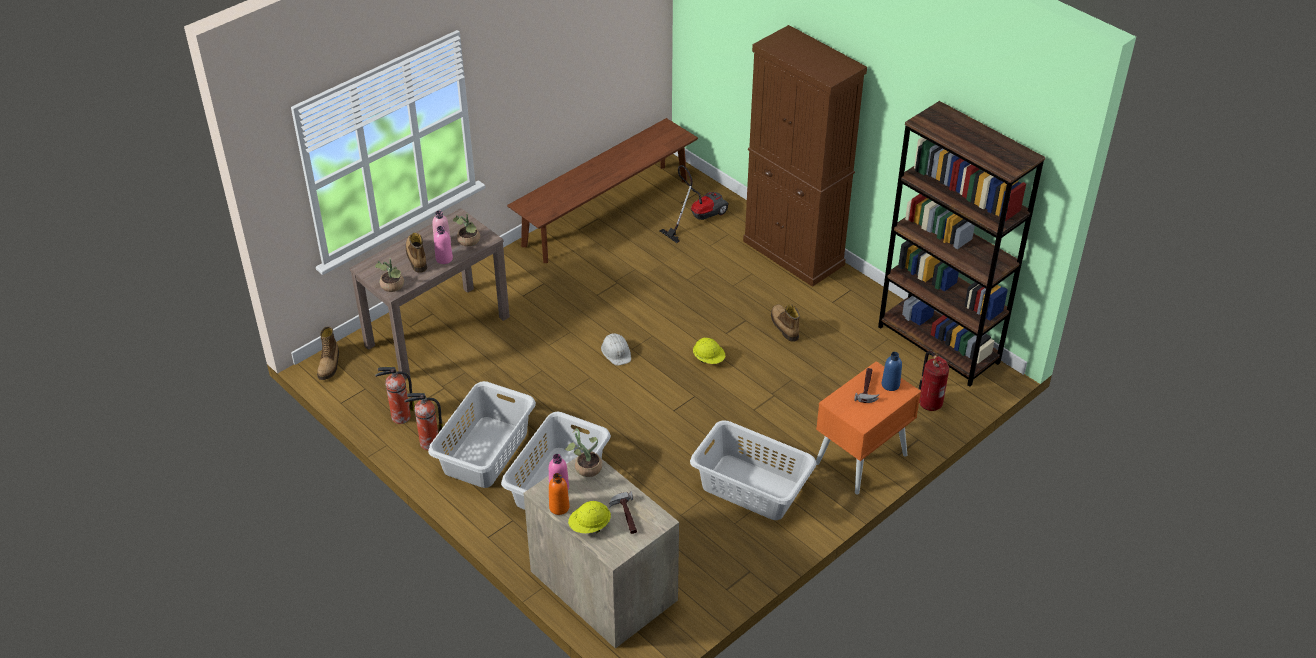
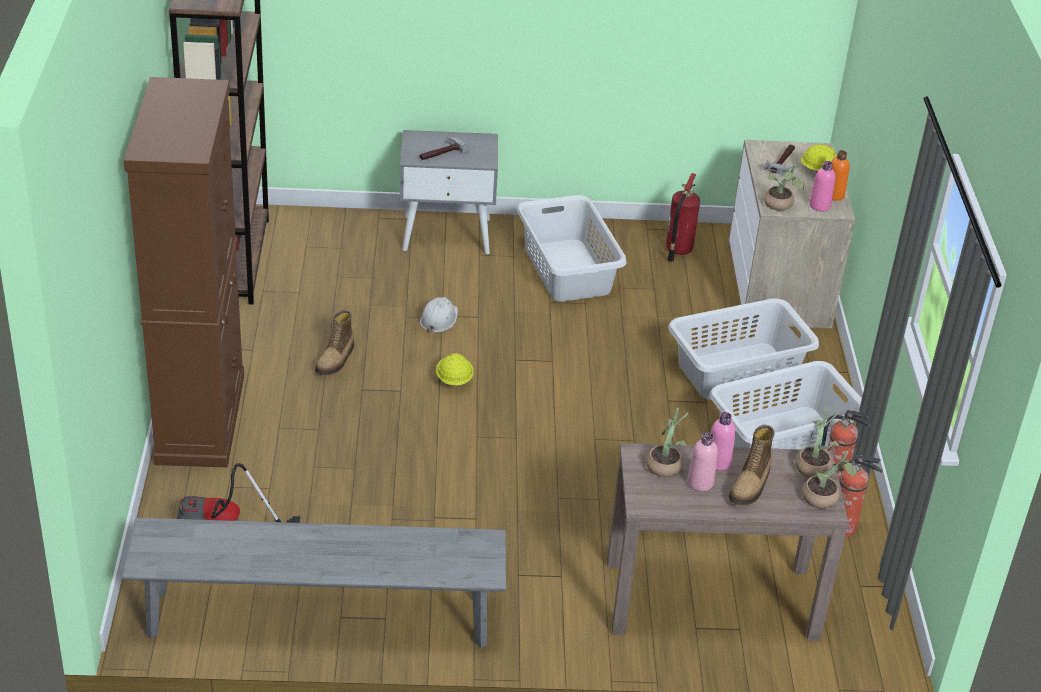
camera: 140 degrees left, 5 degrees down
boot [317,326,339,380] -> none
brown bench [507,118,698,263] -> grey bench [122,518,506,648]
white hard hat [601,333,631,366] -> white hard hat moved to [420,297,458,333]
orange nightstand [816,361,921,494] -> grey nightstand [400,130,498,254]
blue bottle [882,352,902,391] -> none
fire extinguisher [918,351,949,411] -> fire extinguisher moved to [666,173,700,262]
none -> potted plant [802,451,858,509]

